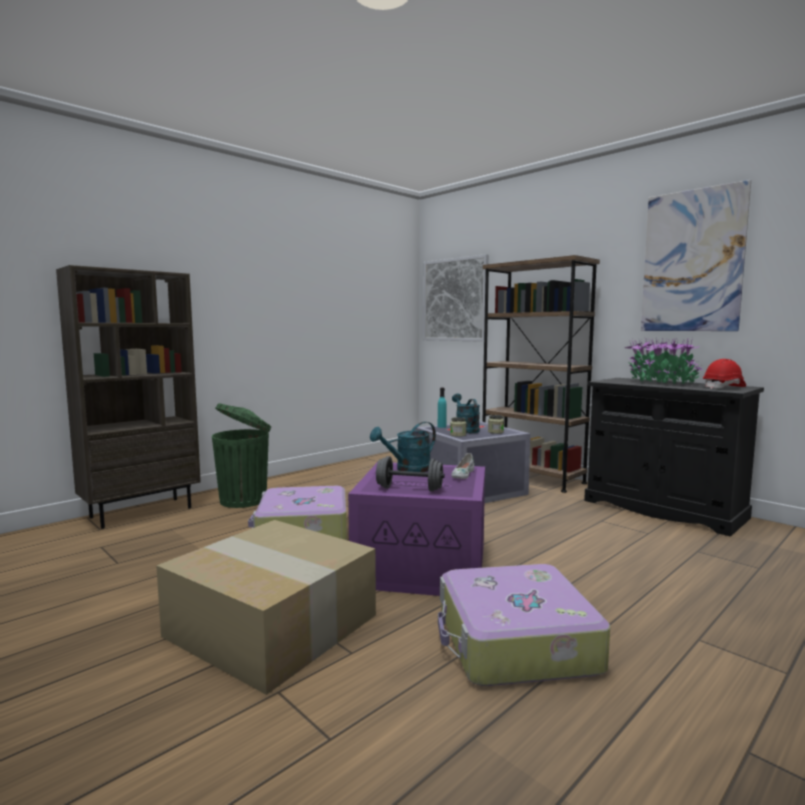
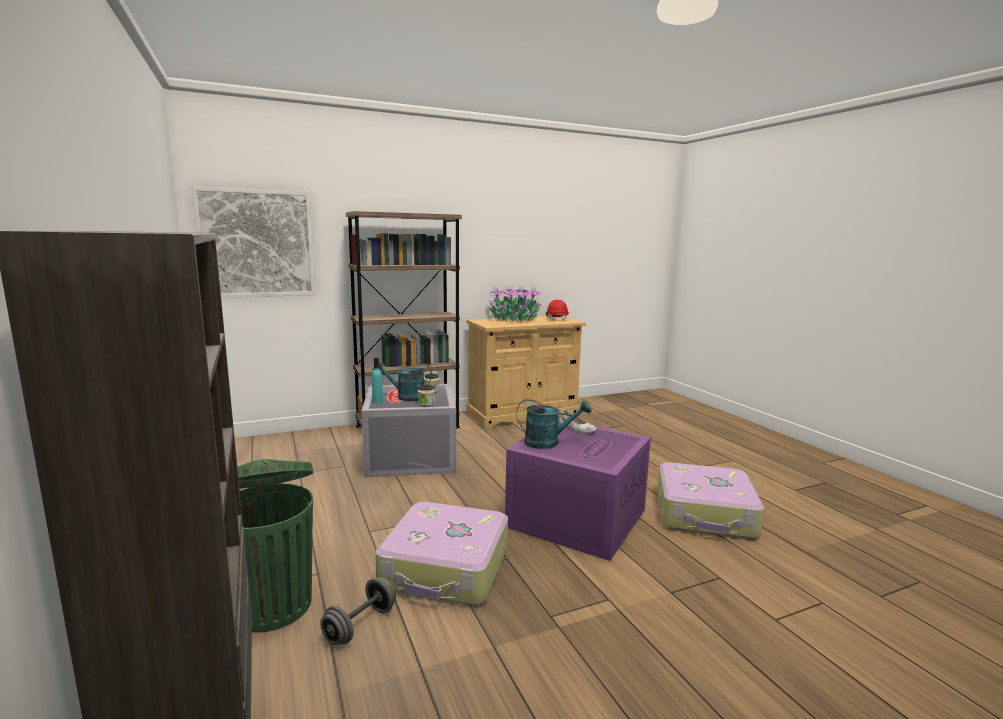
camera: 70 degrees left, 5 degrees up
cardboard box [156,520,376,695] -> none
turquoise watering can [370,422,436,472] -> turquoise watering can turned 75 degrees counterclockwise [517,399,592,449]
grey dumbbell [376,456,445,492] -> grey dumbbell moved to [320,577,396,645]
black cabinet [584,378,764,536] -> beige cabinet [467,316,586,428]
picture [641,180,751,331] -> none

